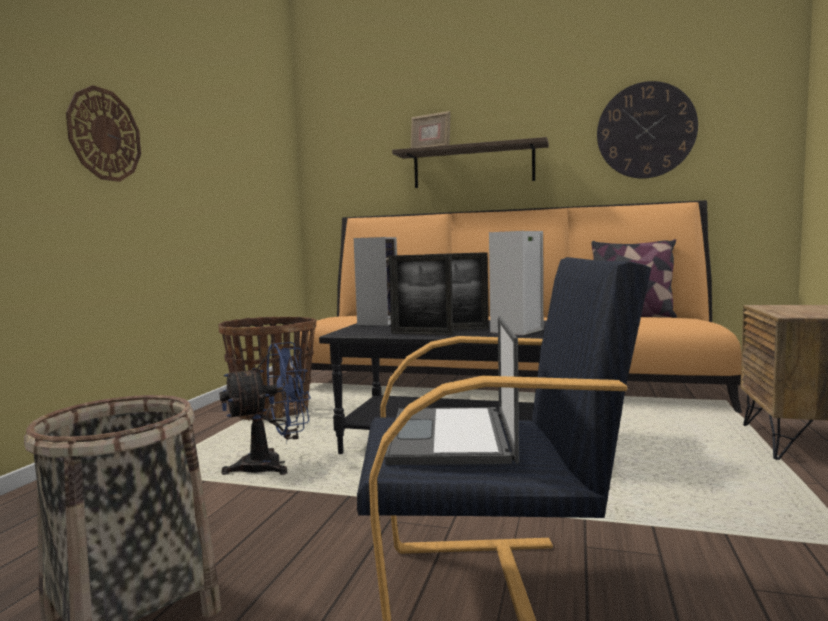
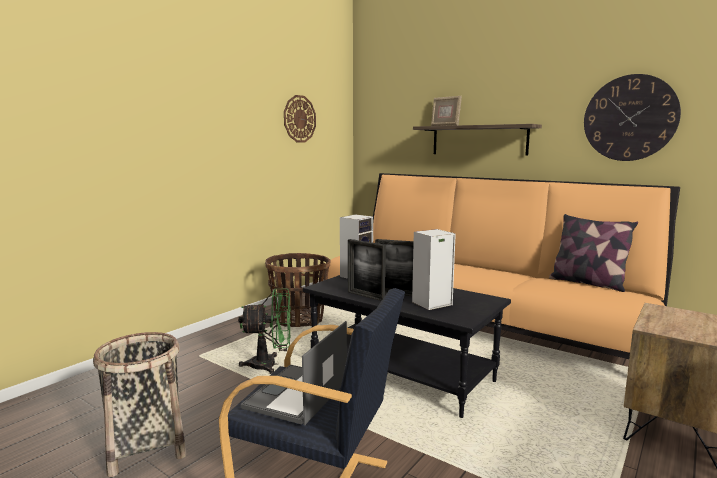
camera: 20 degrees right, 5 degrees up
wall clock [66,85,141,182] -> wall clock moved to [284,95,316,142]
blue fan [220,342,311,475] -> green fan [238,289,291,374]

